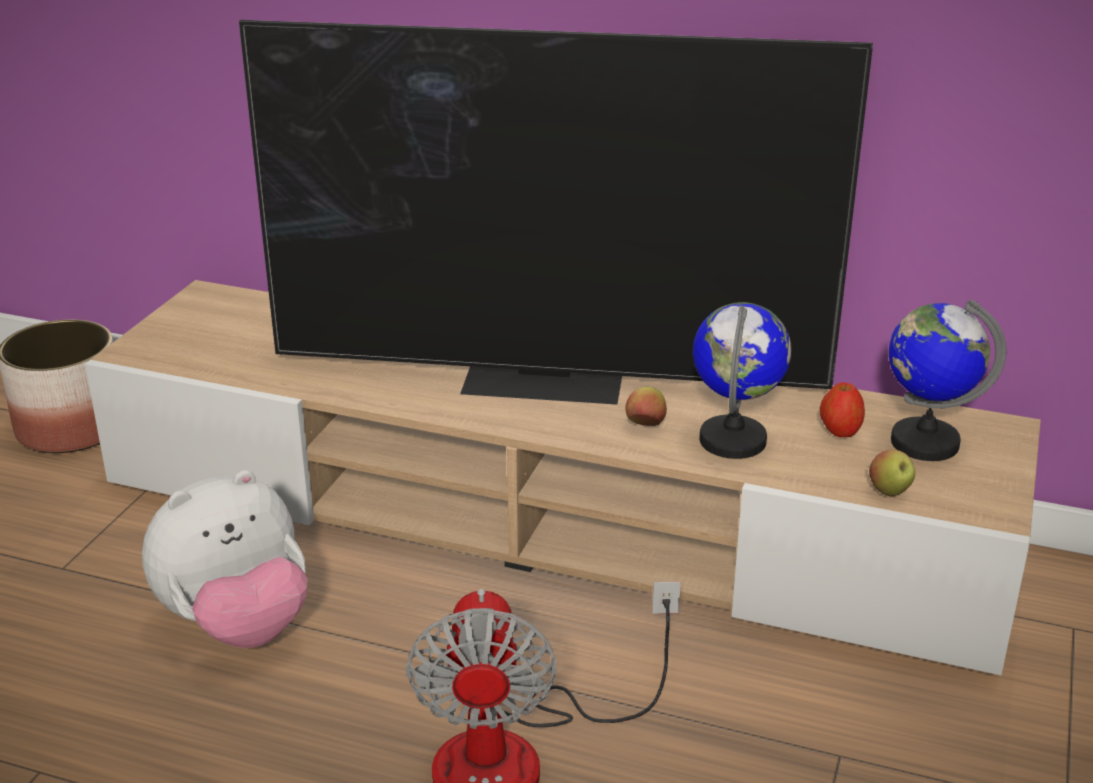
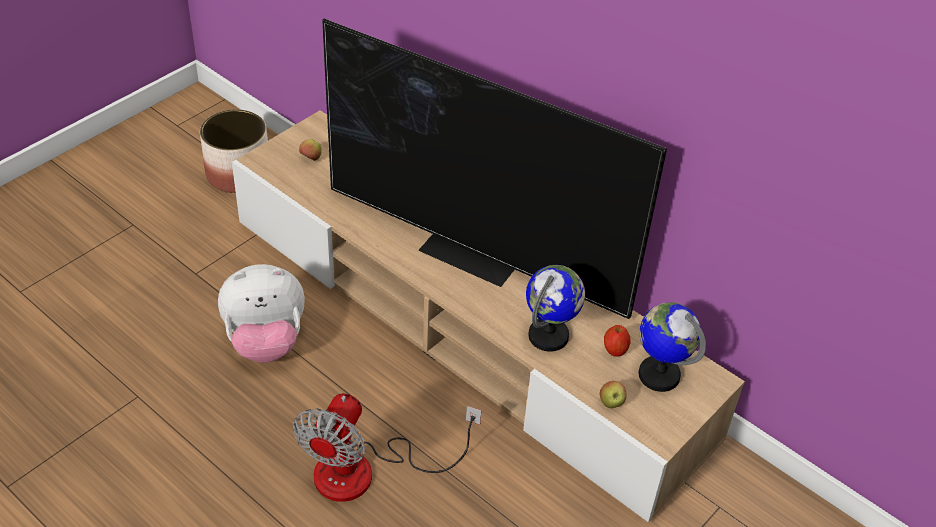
camera: 20 degrees right, 15 degrees up
apple [625,387,667,426] -> apple moved to [299,139,322,161]

